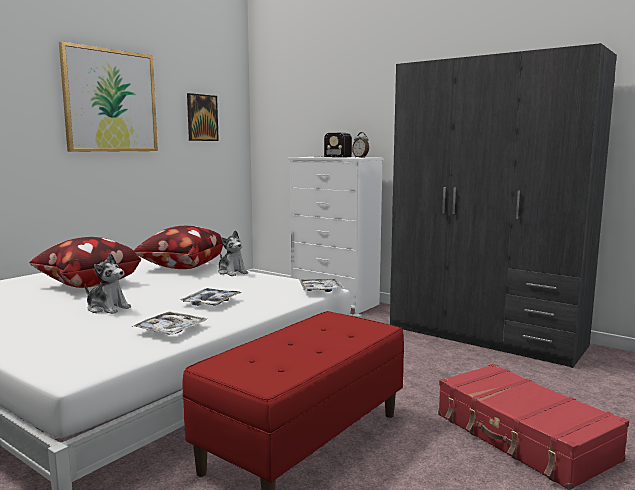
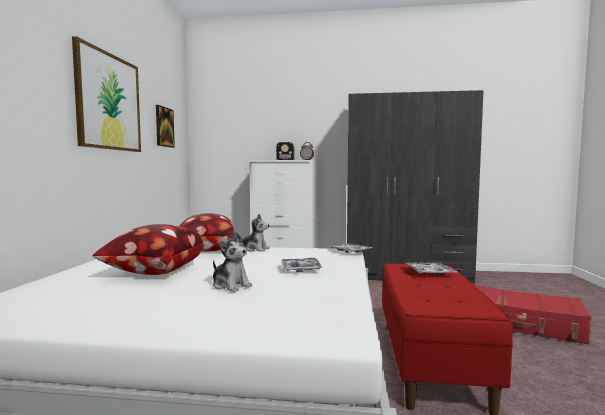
camera: 30 degrees left, 5 degrees down
plush toy [85,253,131,314] -> plush toy turned 45 degrees clockwise [213,232,253,292]
tray [131,311,207,335] -> tray moved to [406,263,458,275]

